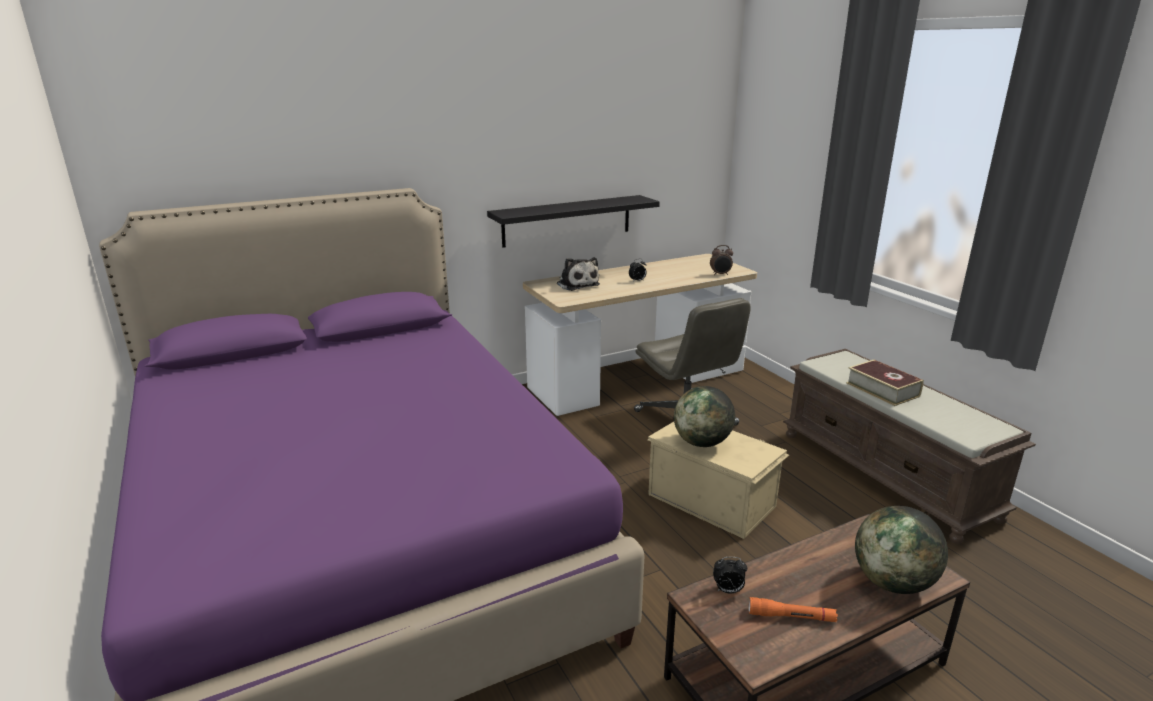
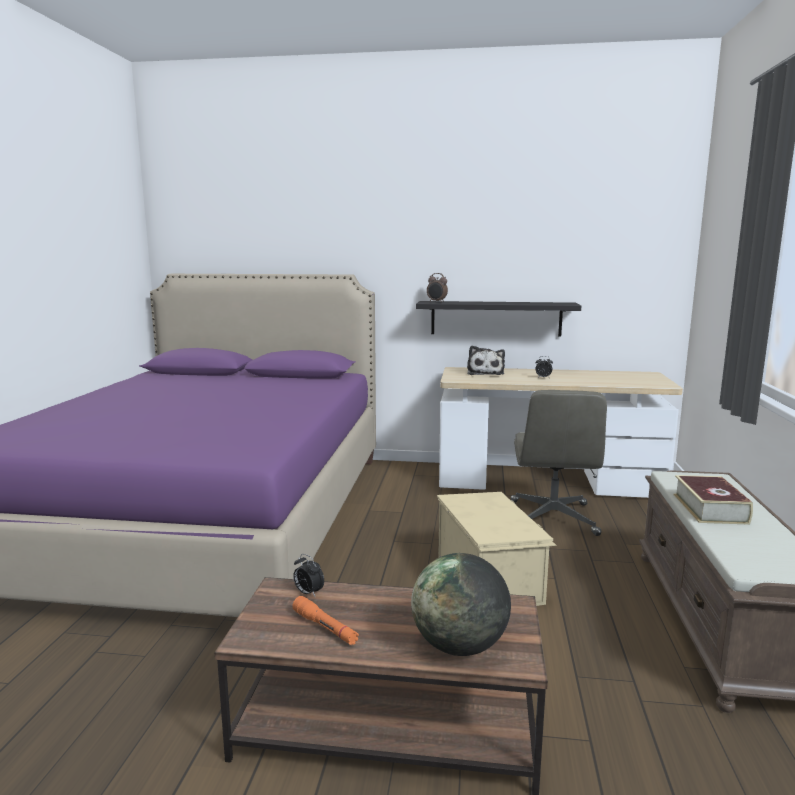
camera: 35 degrees right, 10 degrees down
globe [674,386,735,447] -> none
alarm clock [710,245,733,275] -> alarm clock moved to [427,273,448,302]

